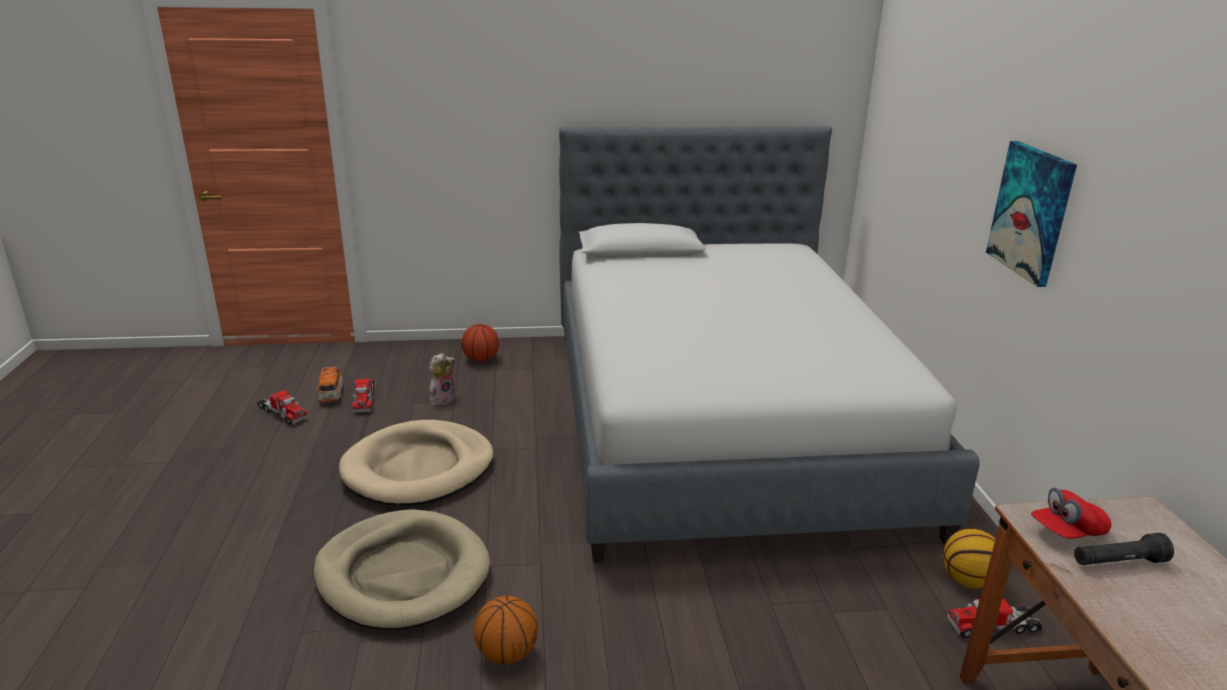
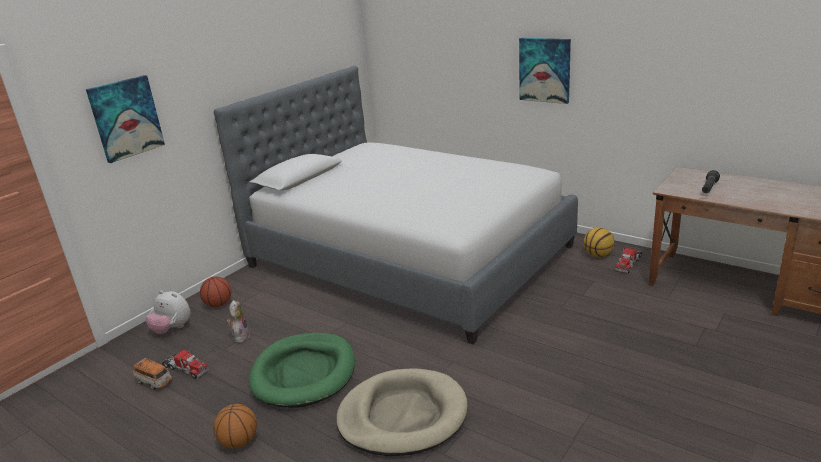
camera: 45 degrees left, 0 degrees up
toy truck [257,389,308,425] -> none
beige dog bed [339,420,493,506] -> green dog bed [249,333,355,408]
basketball [474,596,538,664] -> basketball moved to [213,404,257,448]
red cap [1031,488,1111,539] -> none
none -> picture [86,75,165,163]
none -> plush toy [146,291,190,334]

